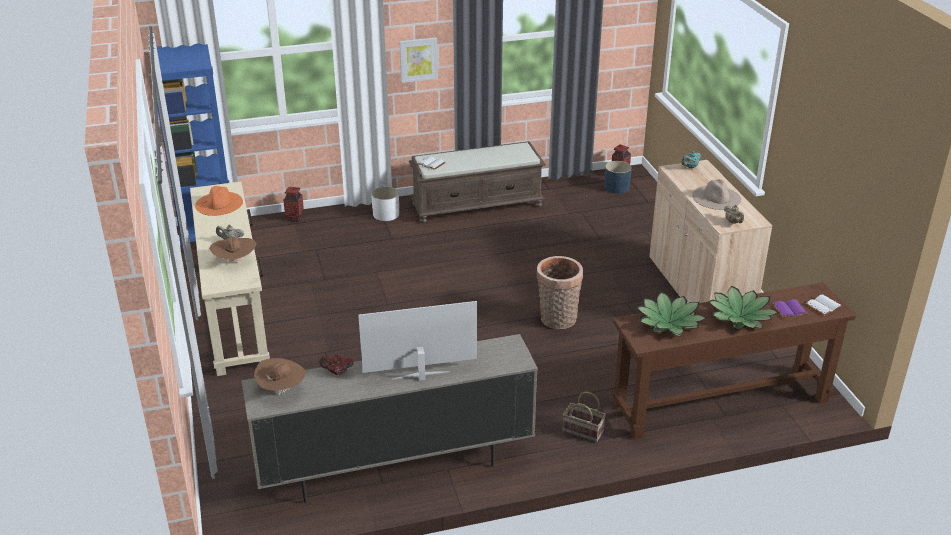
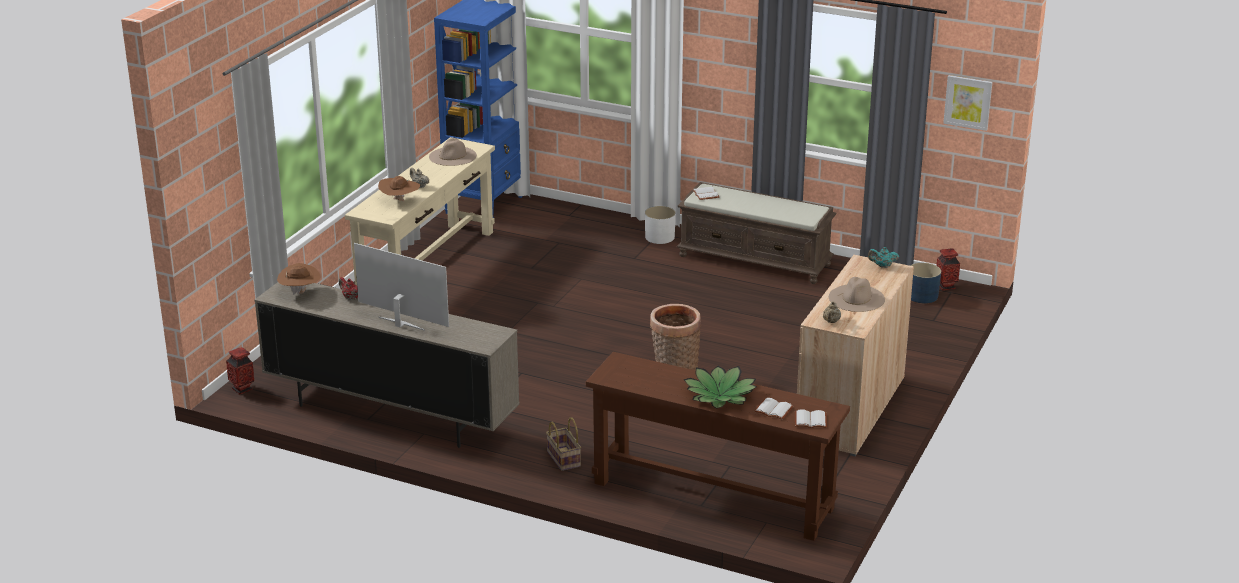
camera: 40 degrees right, 5 degrees down
orange hat [195,186,243,216] -> beige hat [429,138,477,166]
vase [283,187,304,222] -> vase moved to [226,347,254,395]
picture [399,37,438,83] -> picture moved to [943,75,992,131]
potted plant [637,291,706,337] -> none
purple book [772,299,808,318] -> white book [754,398,793,420]

